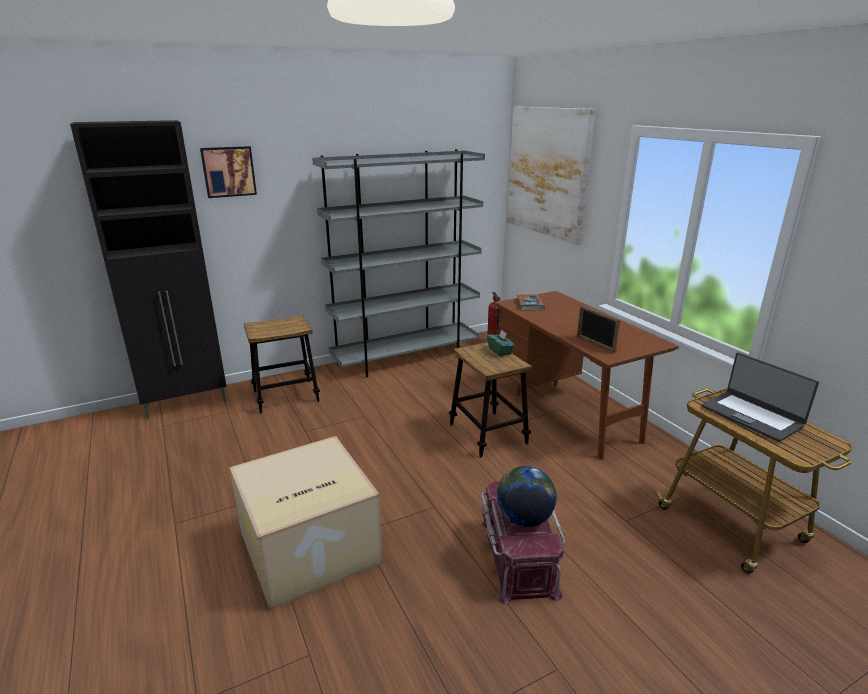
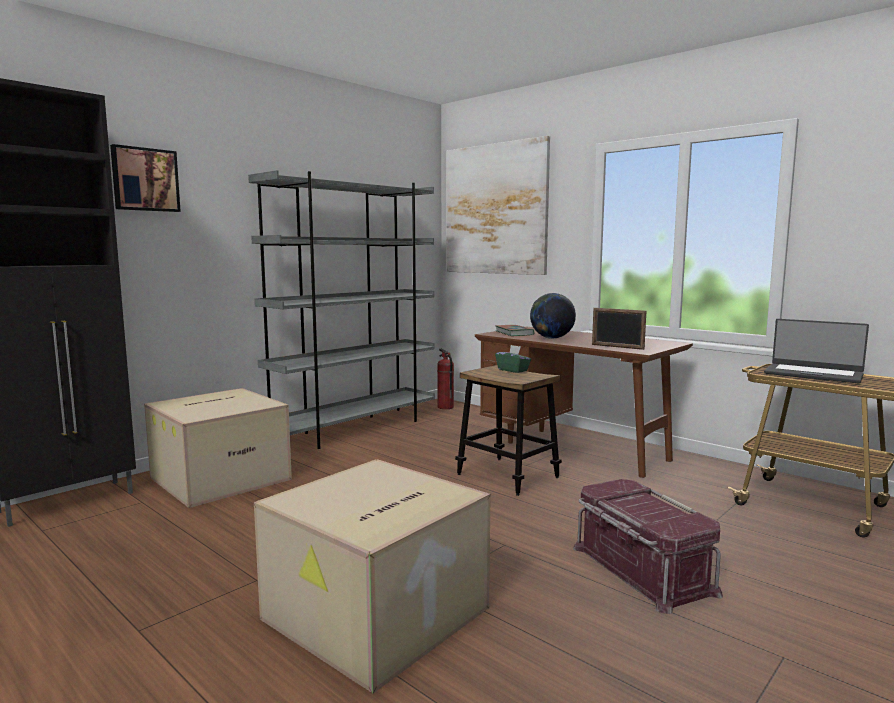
camera: 20 degrees left, 15 degrees down
stool [244,315,320,414] -> cardboard box [144,388,292,508]
globe [497,466,556,527] -> globe moved to [530,293,576,339]

